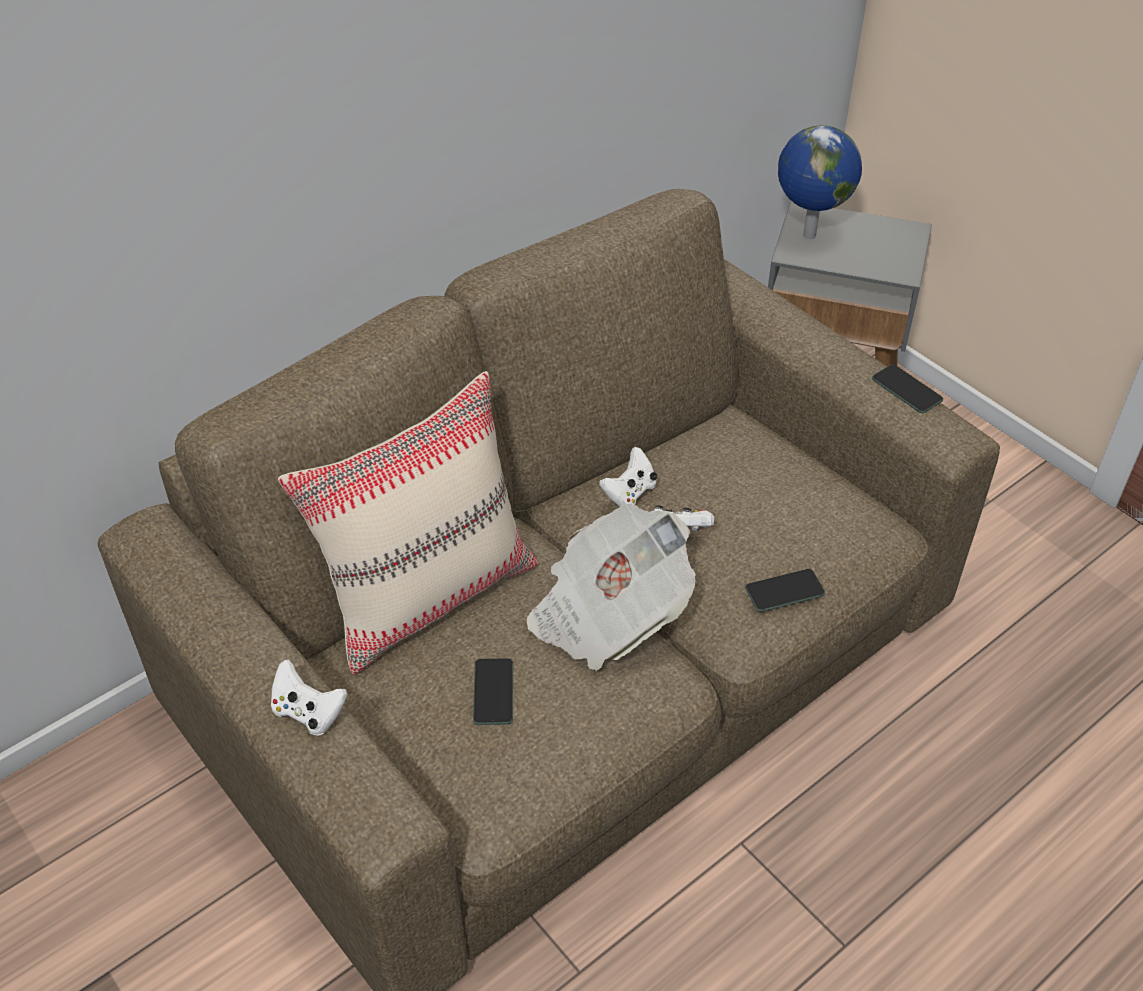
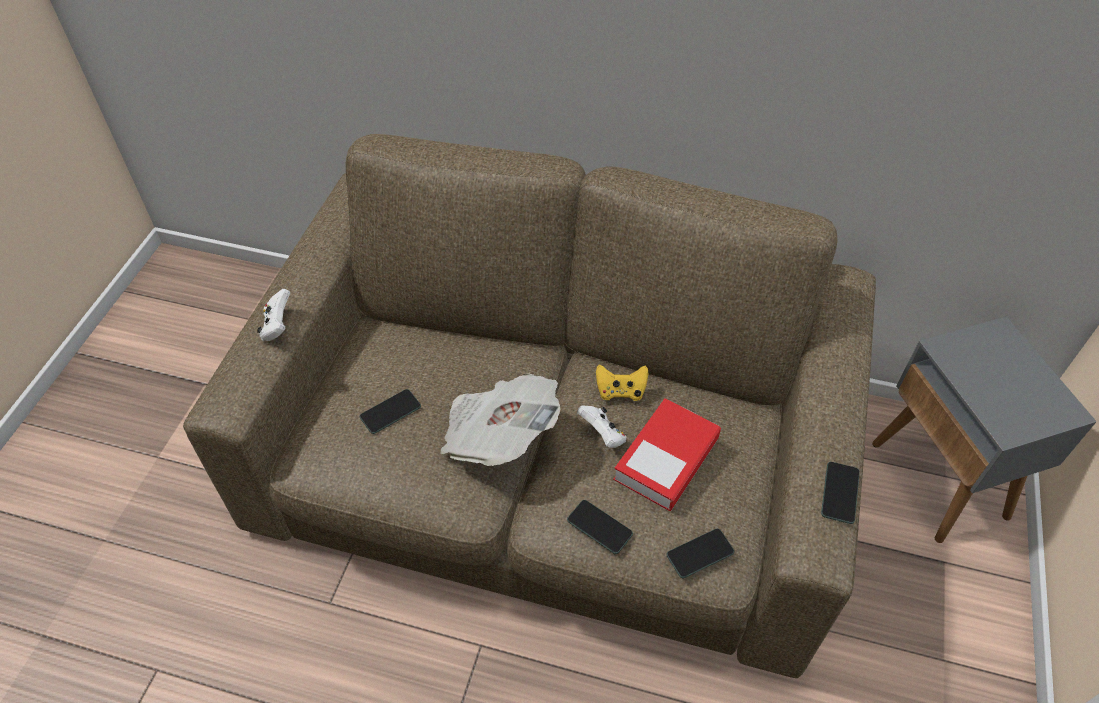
camera: 55 degrees right, 5 degrees up
beige pillow [278,371,539,675] -> none
white game controller [599,447,657,506] -> yellow game controller [596,365,649,401]
globe [778,125,862,239] -> none
none -> book [613,398,721,511]
none -> phone [666,529,734,578]

